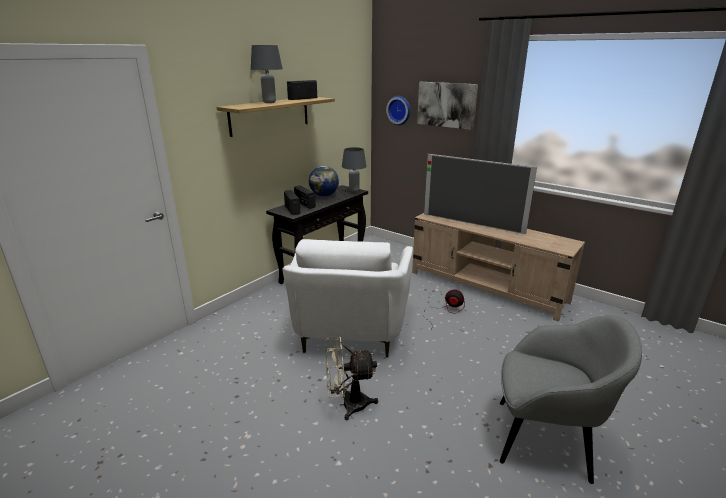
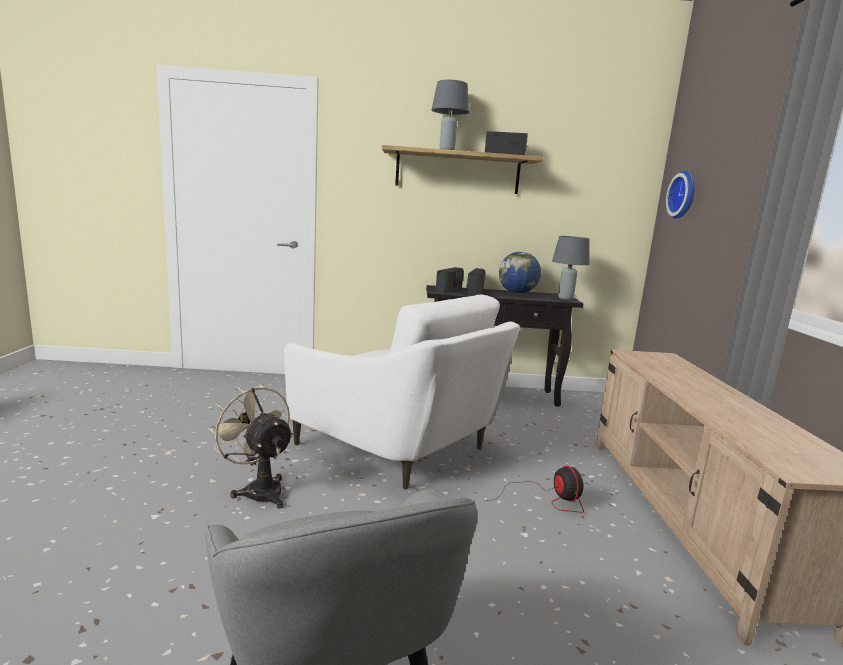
camera: 50 degrees right, 10 degrees down
white armchair [282,239,413,357] -> white armchair turned 105 degrees counterclockwise [284,295,520,490]
picture [417,82,478,130] -> none
television [424,154,537,234] -> none

